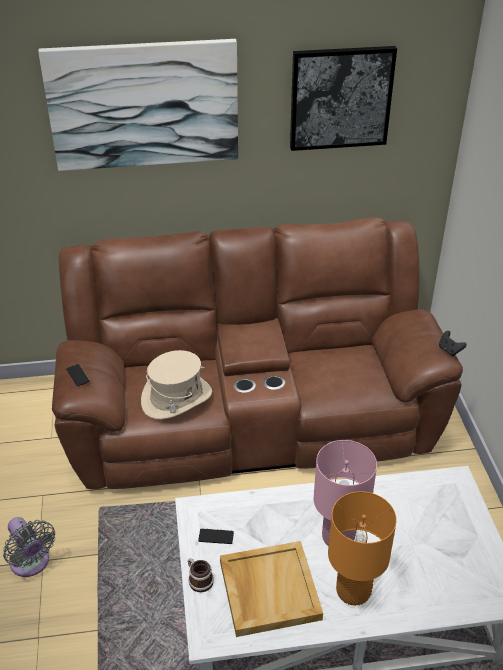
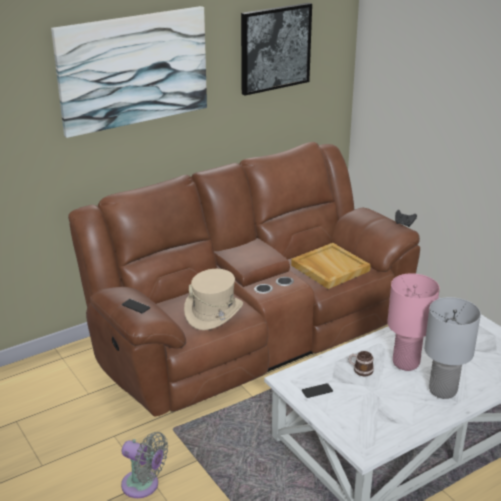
camera: 25 degrees left, 10 degrees down
mug [188,558,214,592] -> mug moved to [349,351,374,376]
beige tray [220,541,323,637] -> beige tray moved to [291,243,371,289]
orange table lamp [328,491,397,606] -> grey table lamp [424,297,481,399]

